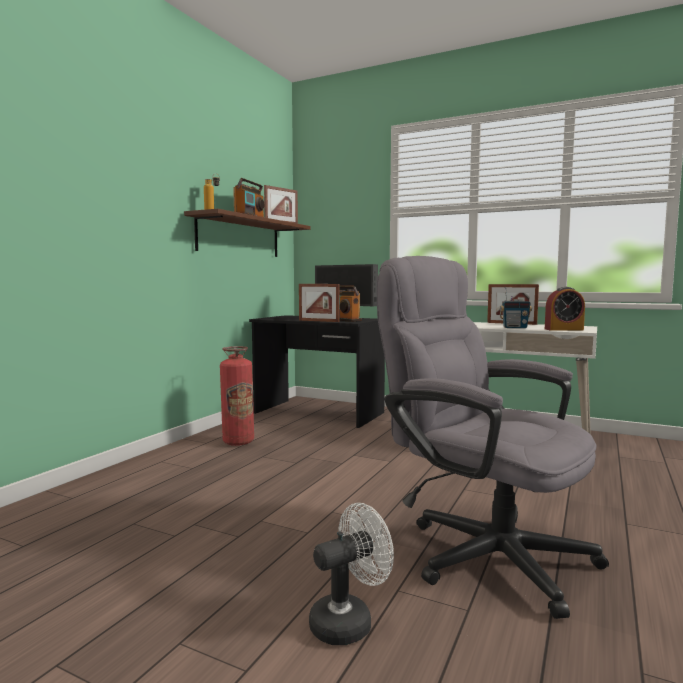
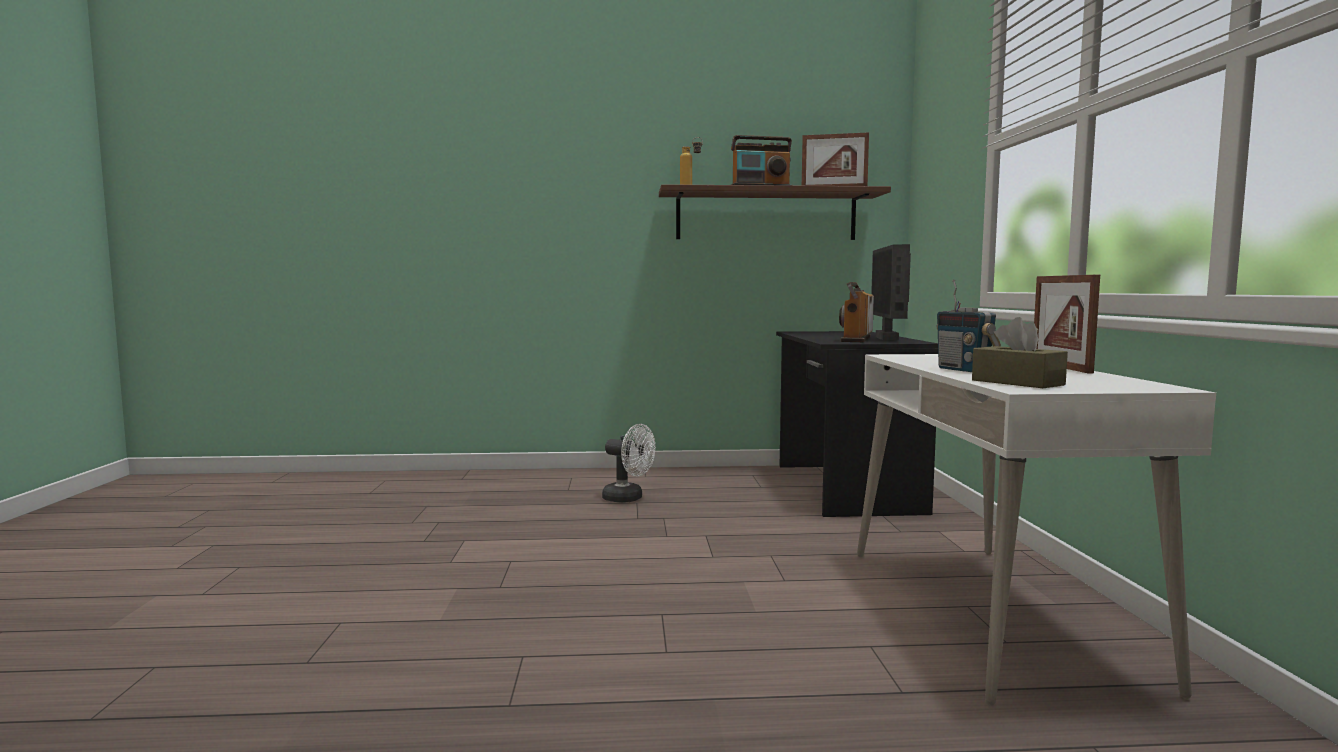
camera: 60 degrees right, 0 degrees up
fire extinguisher [220,346,254,446] -> none
picture frame [299,284,339,322] -> none
white fan [309,503,394,645] -> white fan moved to [602,424,655,502]
grey office chair [377,256,609,619] -> none
alarm clock [545,287,585,331] -> brown tissue box [972,317,1068,388]

